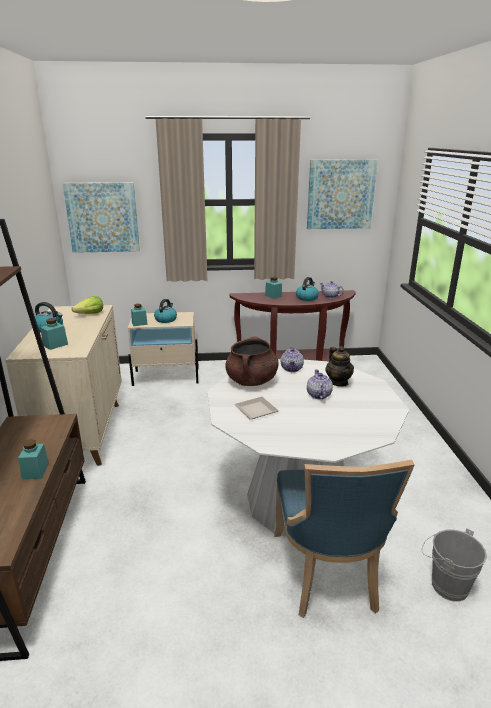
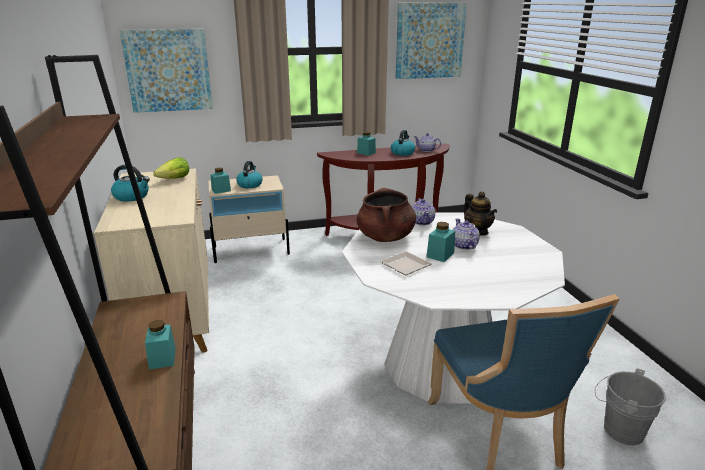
camera: 10 degrees left, 0 degrees up
turquoise jar [41,318,68,350] -> turquoise jar moved to [427,222,455,262]

